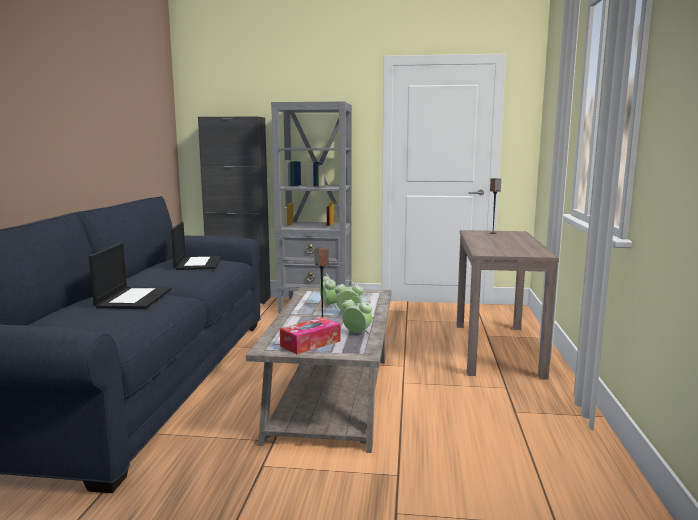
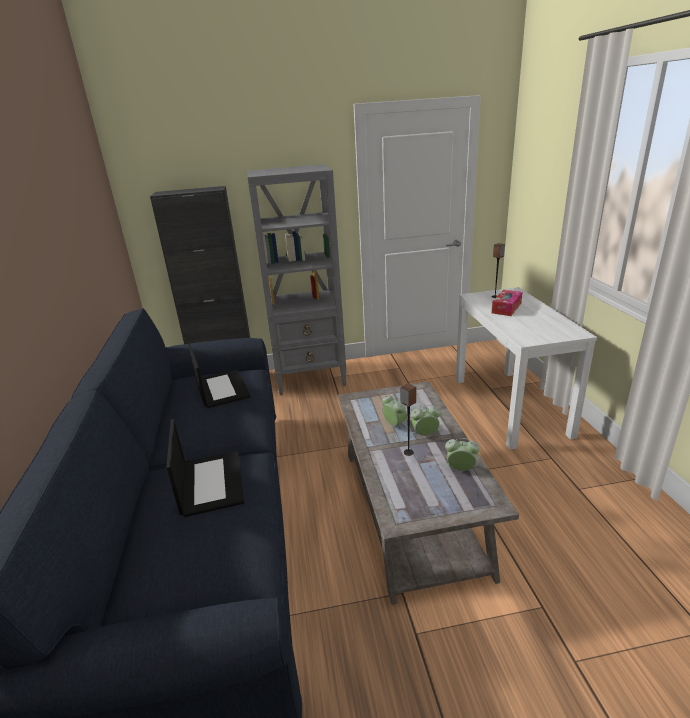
camera: 15 degrees left, 15 degrees up
tissue box [280,317,341,354] -> tissue box moved to [492,290,522,316]
brown console table [457,230,559,380] -> white console table [456,287,597,449]

